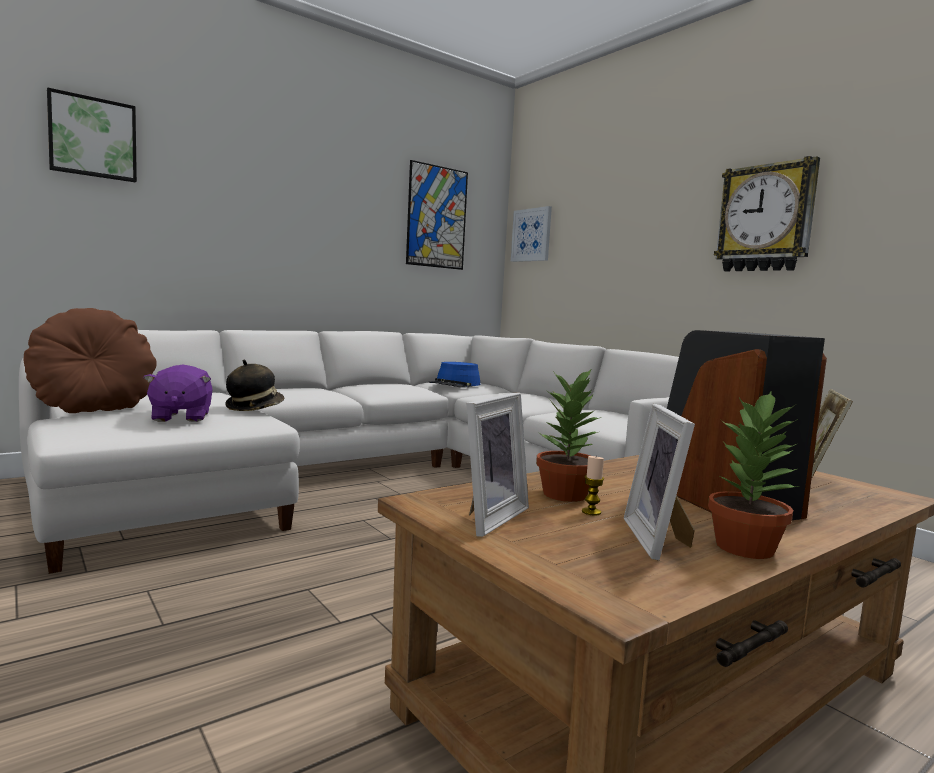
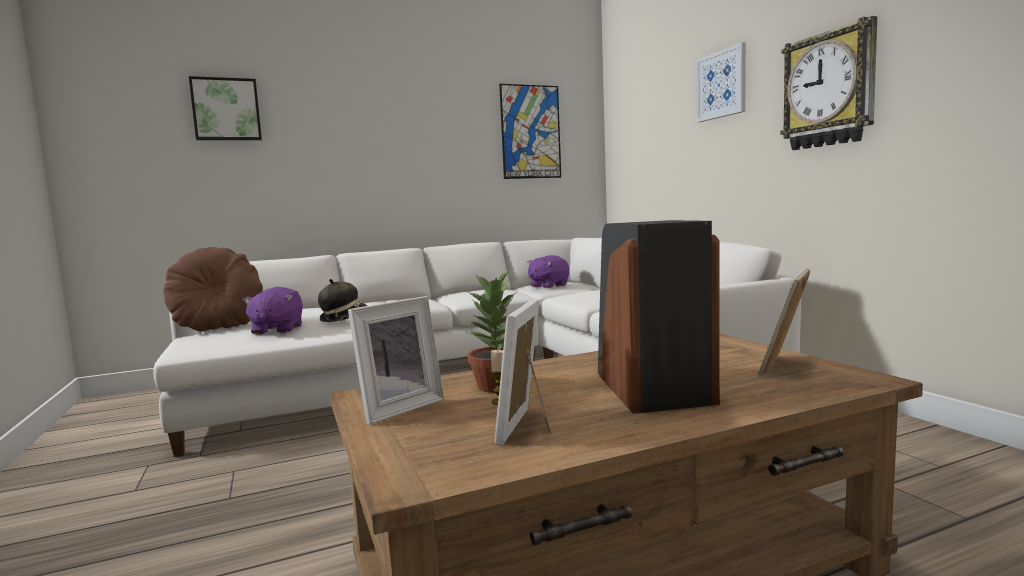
camera: 15 degrees right, 0 degrees up
blue hat [429,362,480,388] -> purple plush toy [527,255,569,289]
picture [511,206,552,262] -> picture moved to [696,42,746,122]
potted plant [708,390,798,559] -> none

